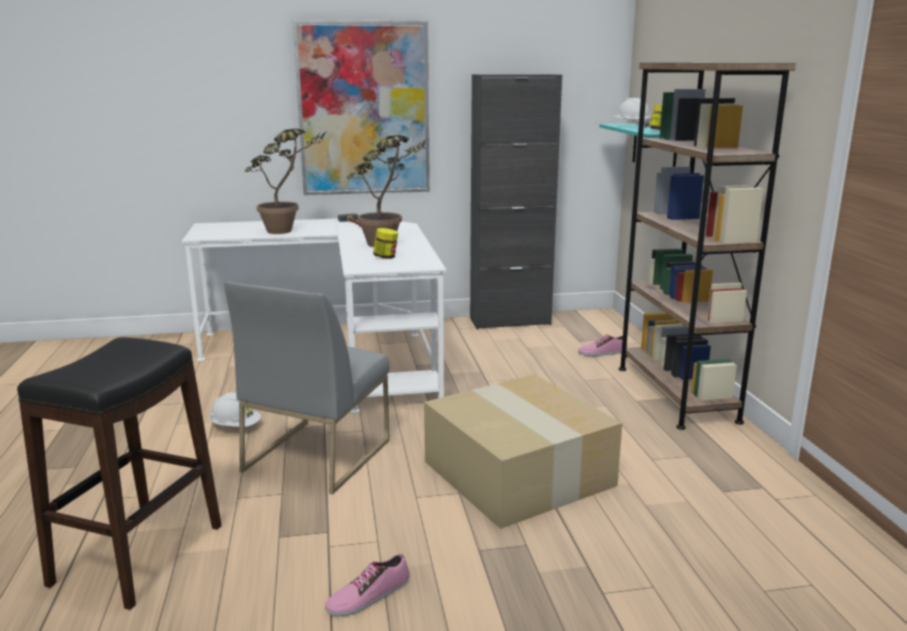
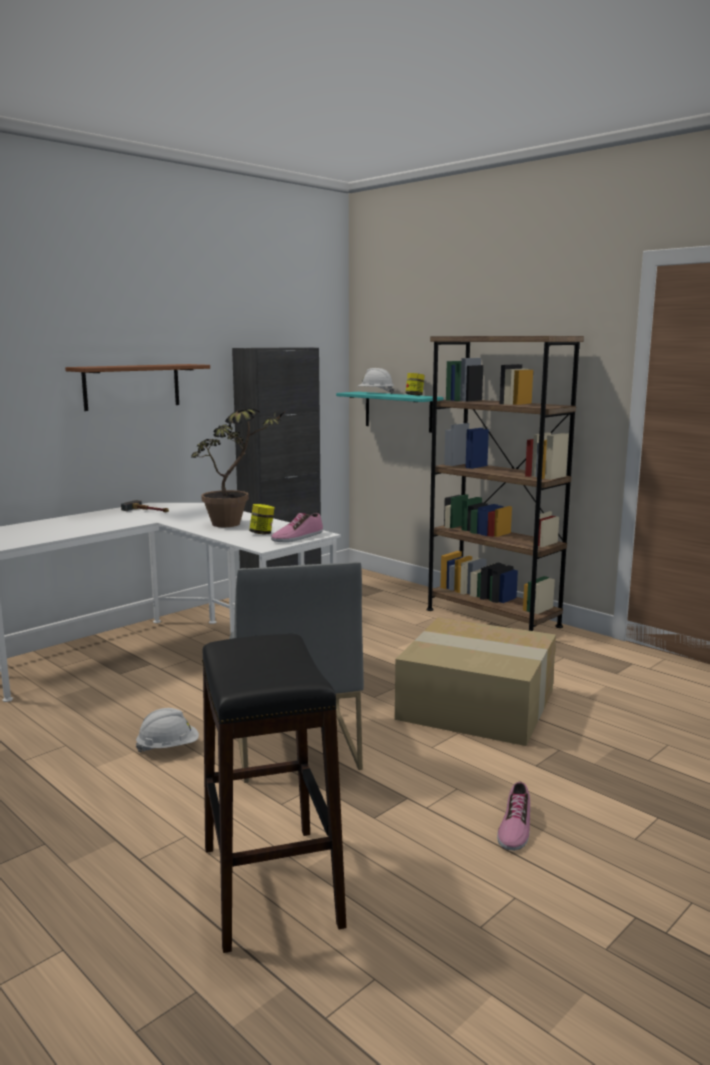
camera: 35 degrees left, 5 degrees down
potted plant [245,129,327,234] -> none
picture [293,20,430,195] -> brown shelf [65,364,210,411]
shoe [578,334,627,356] -> shoe moved to [271,513,323,542]

